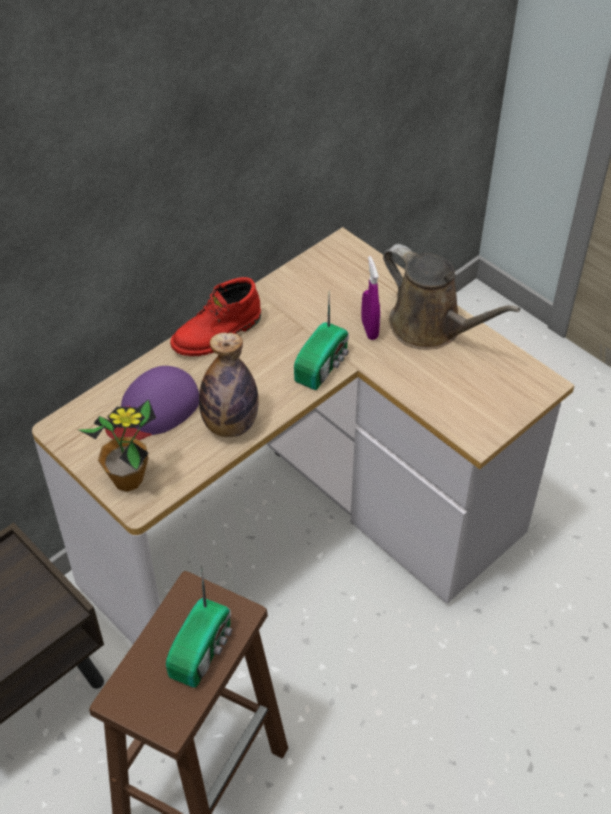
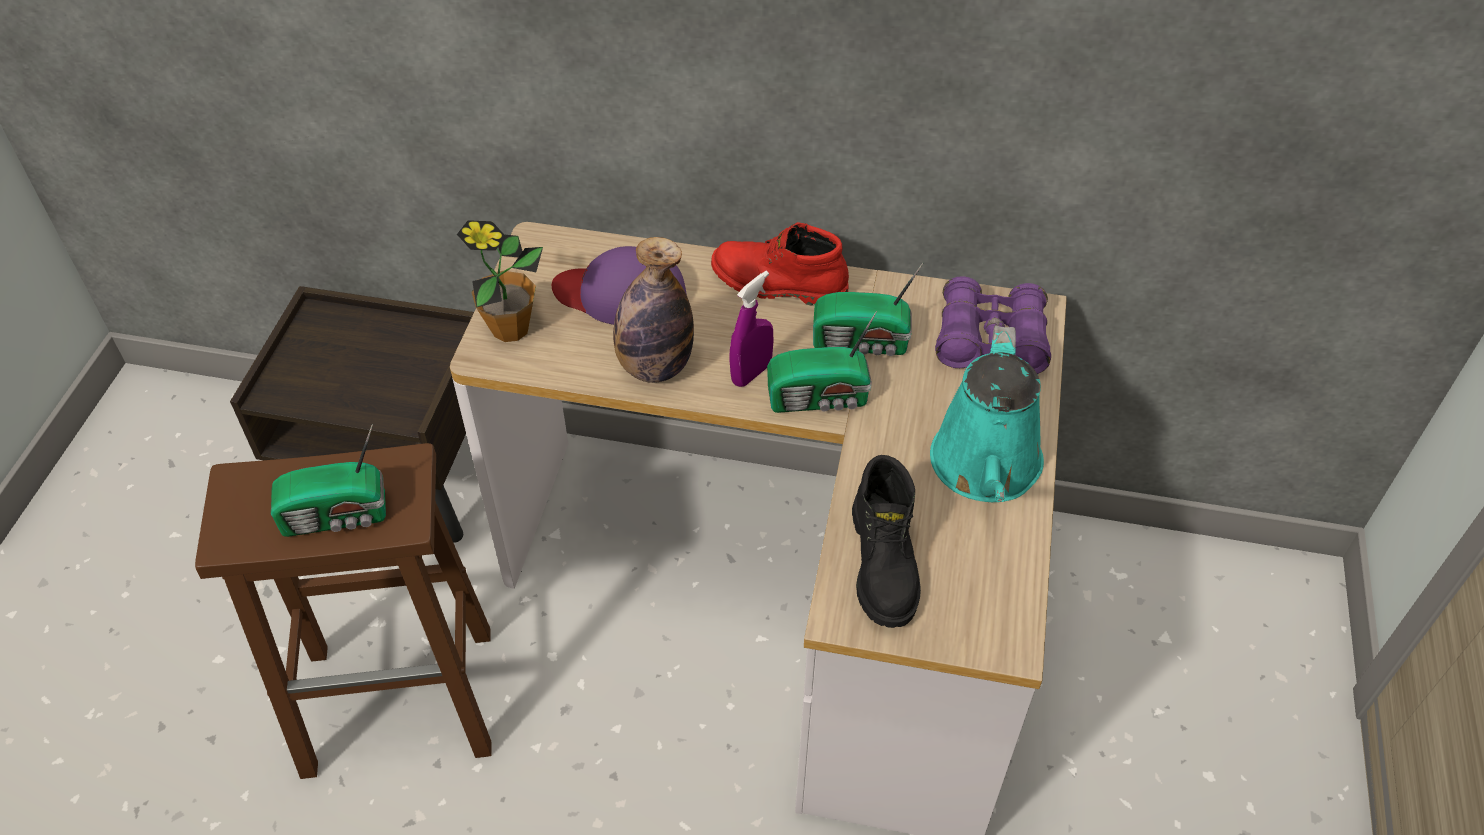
camera: 55 degrees right, 0 degrees up
purple spray bottle [361,256,380,340] -> purple spray bottle moved to [729,271,773,387]
brown watering can [383,244,521,350] -> turquoise watering can [930,325,1044,502]
none -> radio [813,263,923,356]
none -> black boot [852,455,921,628]
none -> purple binoculars [935,276,1051,374]

